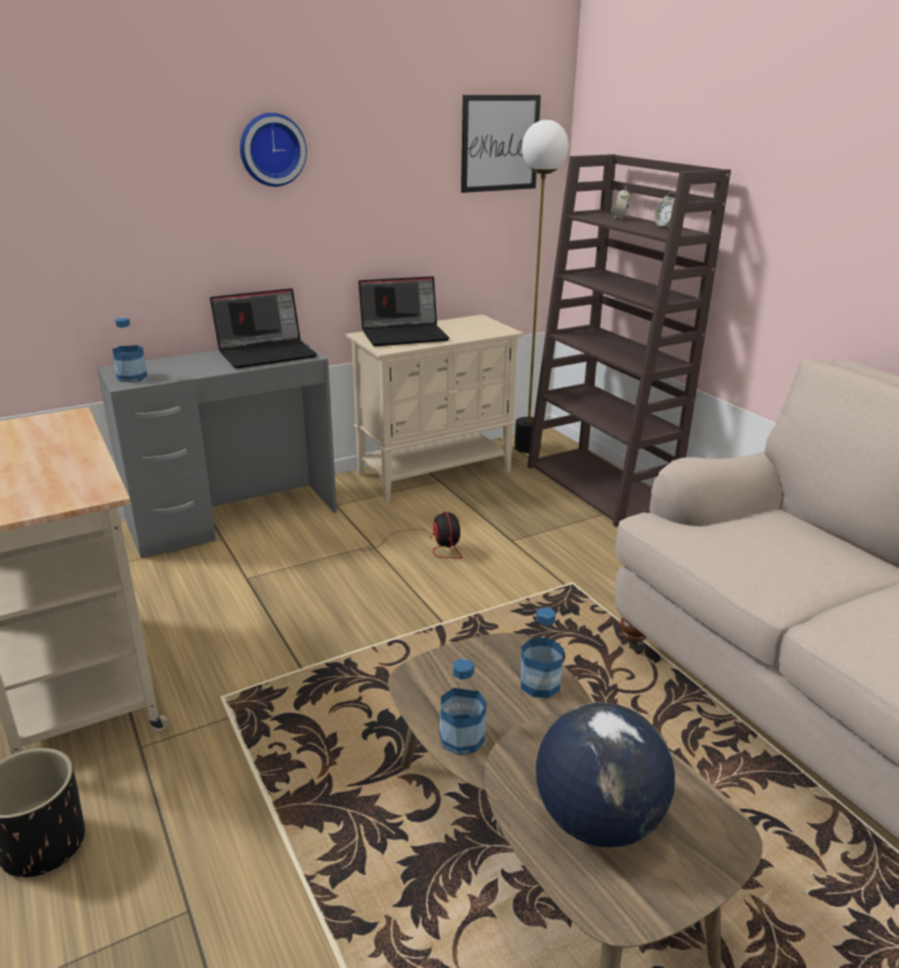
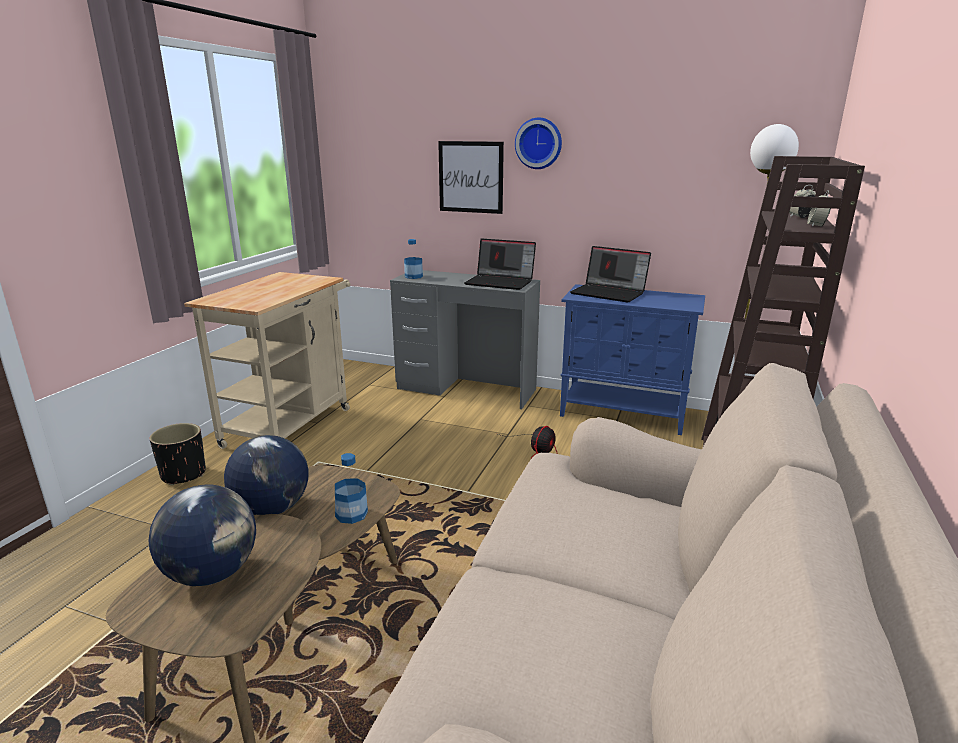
camera: 50 degrees right, 5 degrees down
beige cabinet [346,314,523,502] -> blue cabinet [560,284,705,435]
bottle [439,659,486,755] -> globe [224,435,308,515]
picture [461,95,541,193] -> picture moved to [438,141,504,214]

